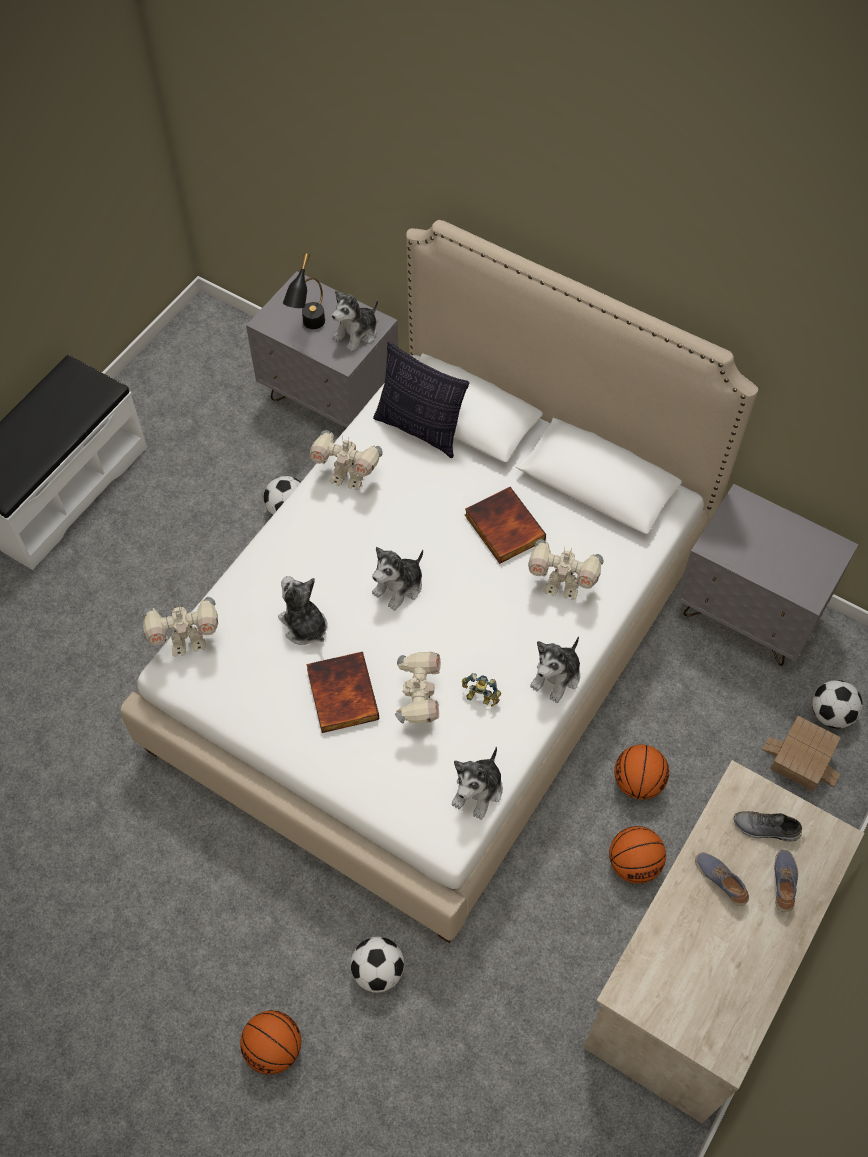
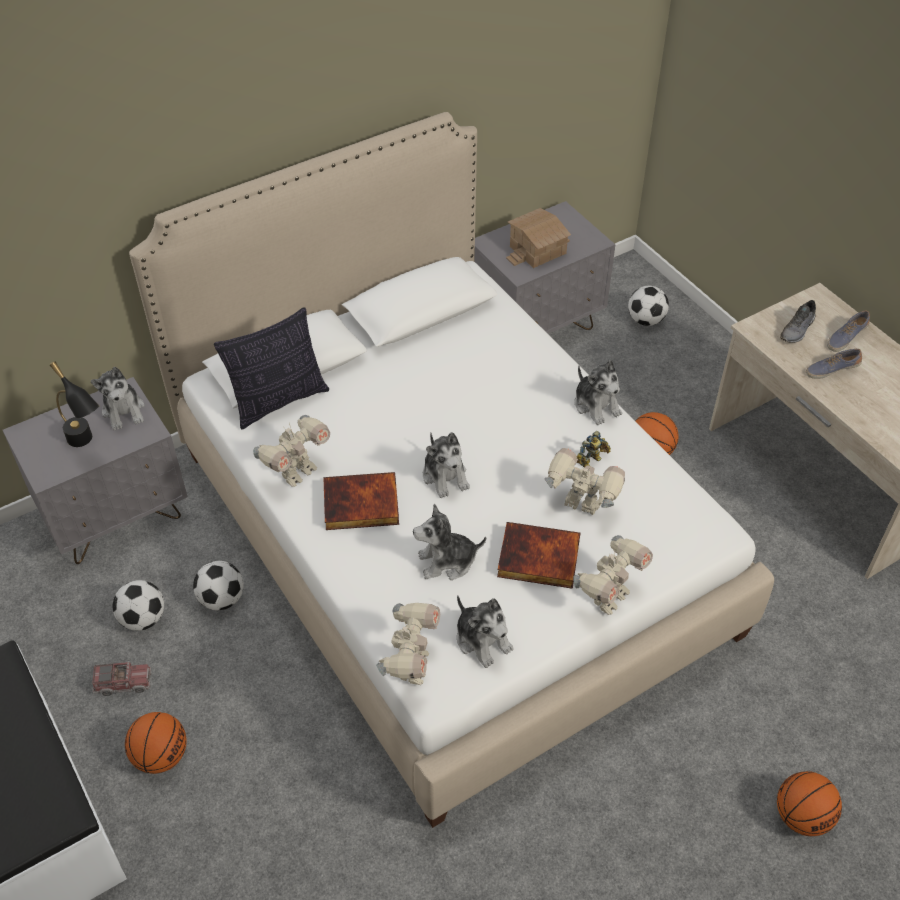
camera: 65 degrees left, 10 degrees down
football [350,937,404,993] -> football moved to [113,580,164,631]
plush toy [452,747,503,820] -> plush toy moved to [457,595,514,668]
book [465,487,546,564] -> book moved to [323,472,399,530]
toy robot [528,539,603,600] -> toy robot moved to [573,535,653,615]
basketball [609,826,666,884] -> basketball moved to [125,712,187,774]
toy house [762,716,841,791] -> toy house moved to [506,208,571,268]
shoe [774,850,798,912] -> shoe turned 75 degrees counterclockwise [827,310,870,352]
none -> toy truck [92,661,151,696]

